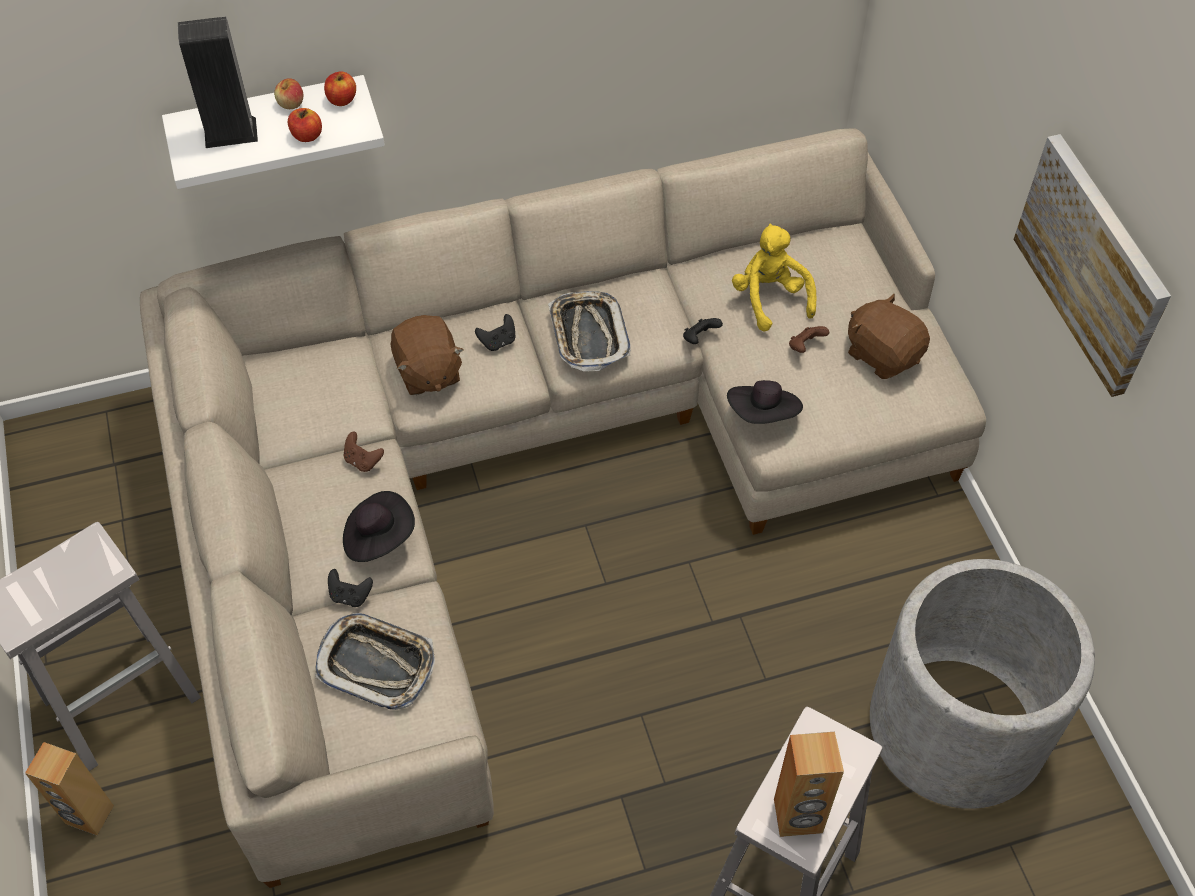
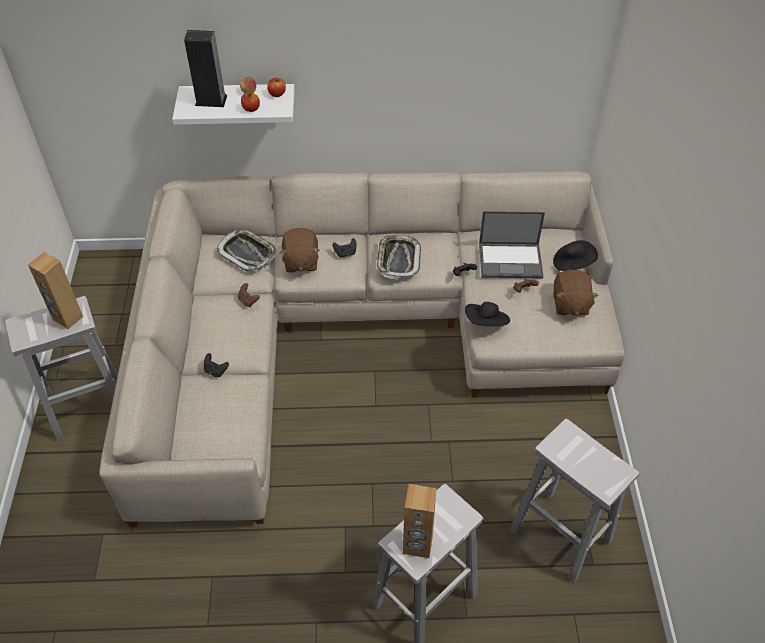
camera: 15 degrees right, 5 degrees down
brown speaker [25,742,114,835] -> brown speaker moved to [28,252,83,329]
tray [315,613,435,710] -> tray moved to [216,229,277,272]
black hat [343,491,415,562] -> black hat moved to [553,240,598,271]
yellow plush toy [732,223,816,332] -> laptop [479,211,545,279]
brown plush toy [848,294,930,379] -> brown plush toy turned 150 degrees counterclockwise [554,269,599,316]
grey planter [870,559,1095,809] -> white stool [510,419,639,584]
picture [1013,134,1171,397] -> none

